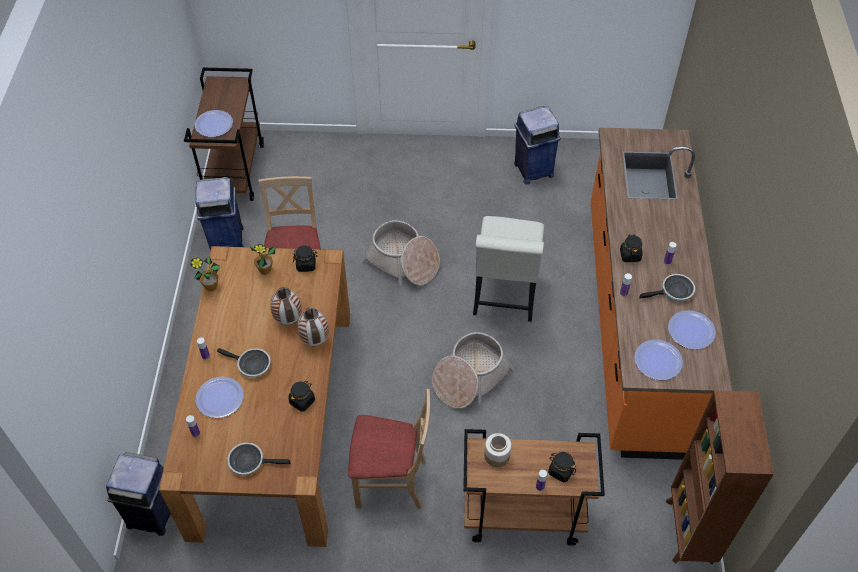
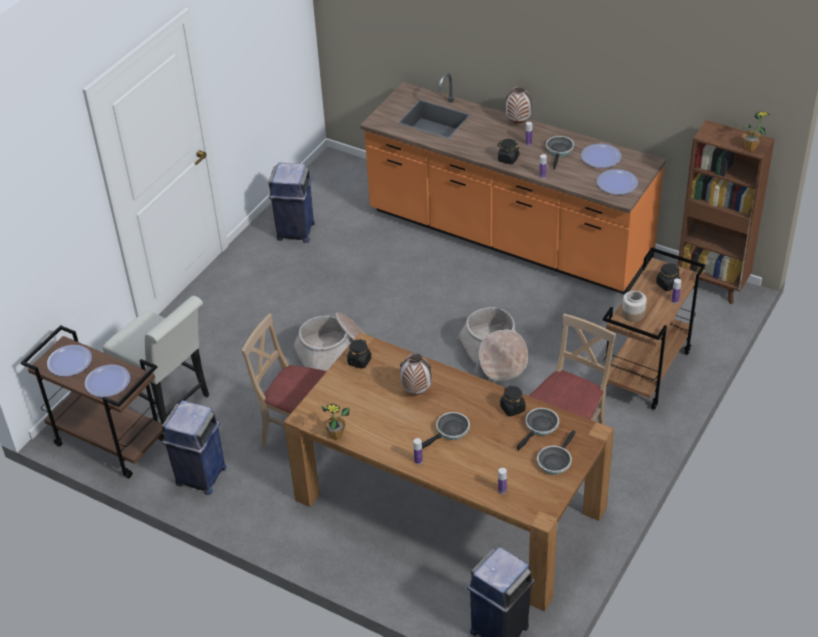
camera: 60 degrees left, 10 degrees down
plate [196,377,244,418] -> plate moved to [47,345,92,377]
potted plant [249,244,275,275] -> potted plant moved to [743,111,770,152]
vase [297,307,329,346] -> vase moved to [506,86,532,124]
white chair [473,216,544,322] -> white chair moved to [103,296,209,424]
none -> frying pan [517,408,559,451]

